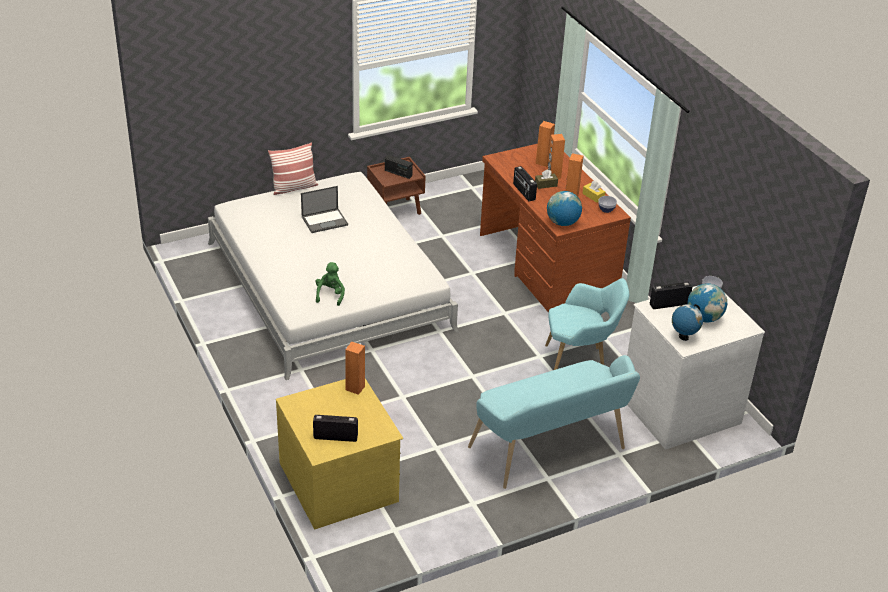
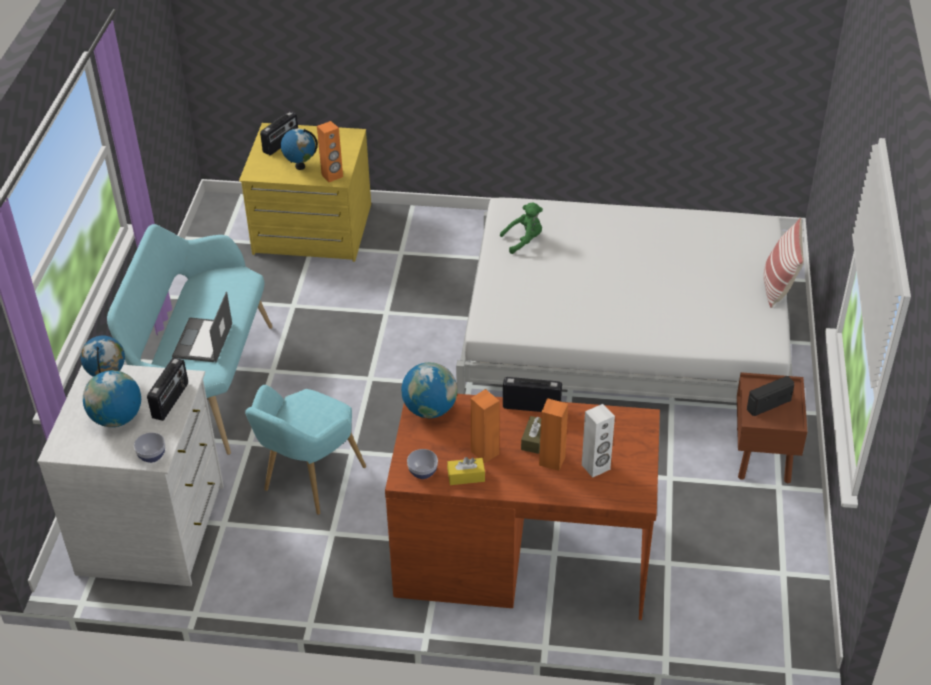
camera: 125 degrees right, 5 degrees up
laptop [301,186,348,233] -> laptop moved to [172,292,232,362]
green plush toy [315,262,345,306] -> green plush toy turned 60 degrees counterclockwise [500,202,543,254]
orange speaker [536,121,555,167] -> white speaker [582,404,615,478]
none -> globe [281,128,318,170]

